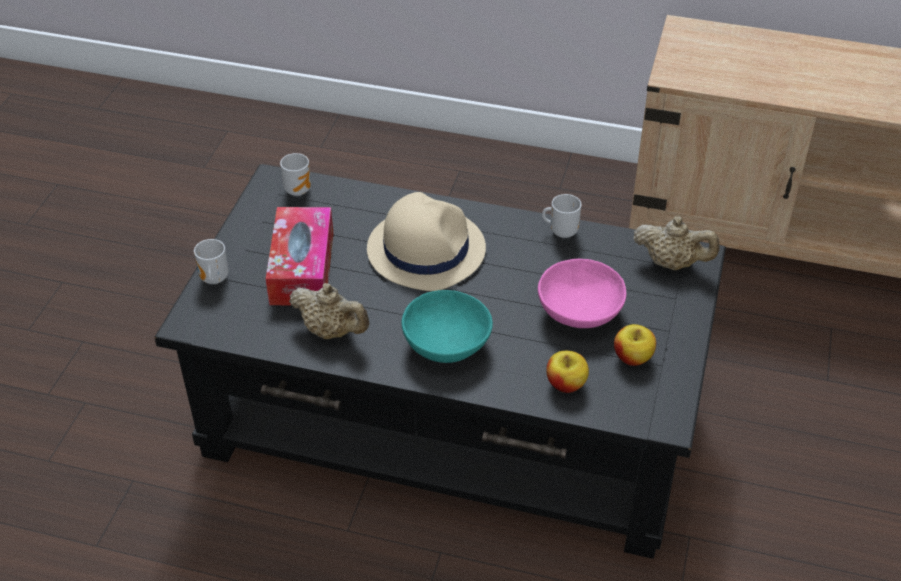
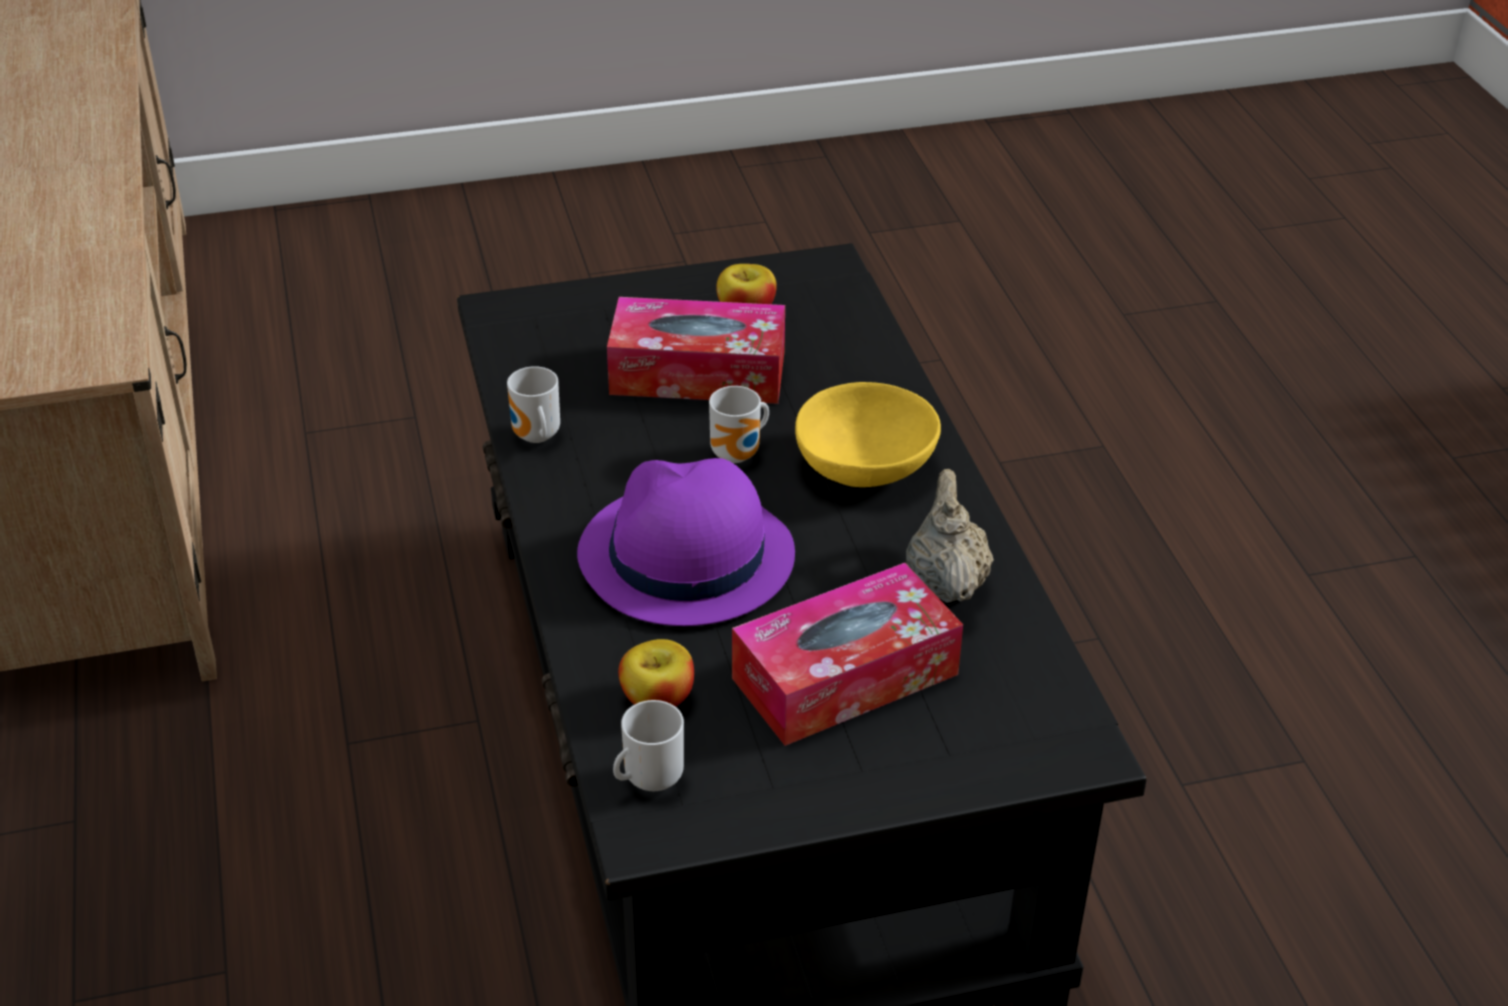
camera: 120 degrees left, 5 degrees down
mug [194,239,228,284] -> mug moved to [709,386,769,463]
beige hat [367,192,486,291] -> purple hat [577,458,795,626]
turquoise bowl [401,290,493,363] -> yellow bowl [795,382,941,487]
pink bowl [538,259,626,328] -> tissue box [607,297,785,404]
apple [546,351,589,393] -> apple moved to [618,639,694,707]
beige teapot [634,216,720,270] -> none

